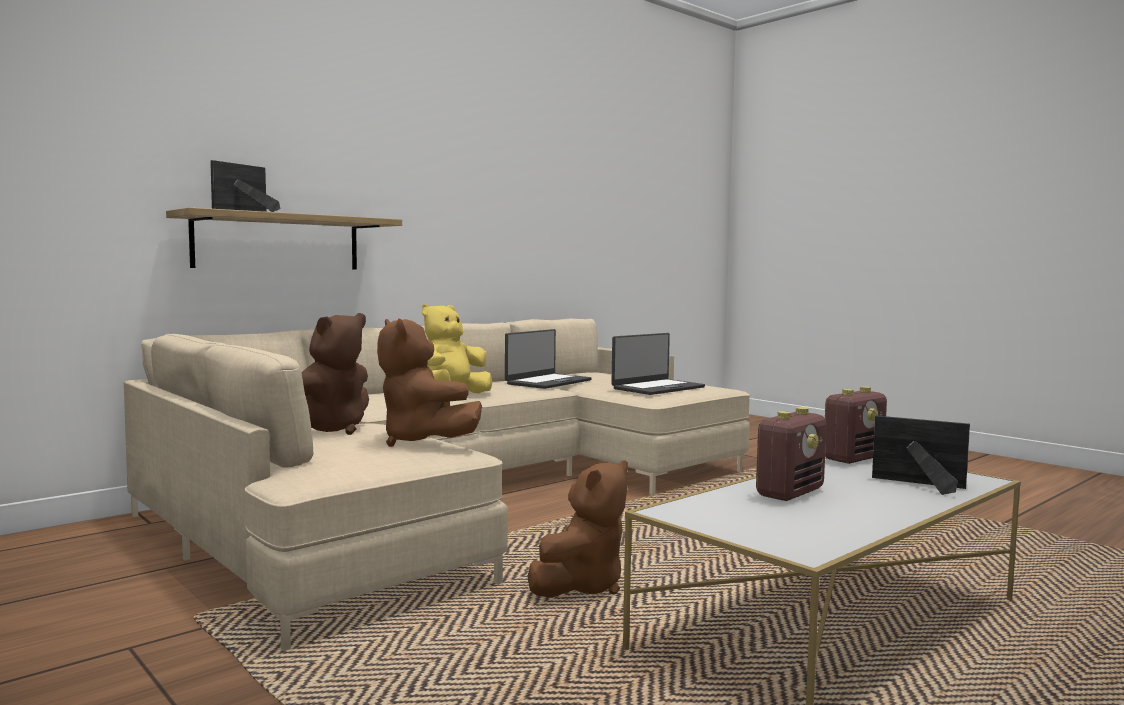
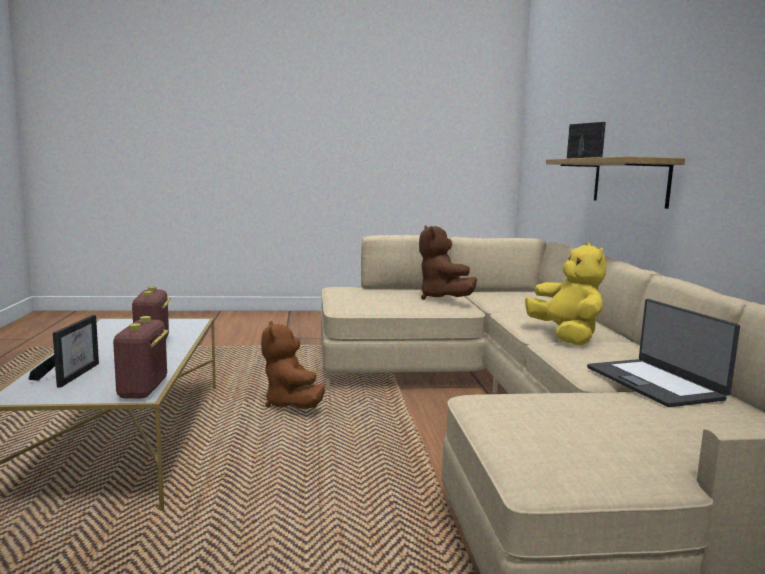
camera: 125 degrees right, 5 degrees up
brown plush toy [377,318,482,447] -> none
laptop [611,333,705,395] -> none
picture frame [872,416,970,495] -> picture frame turned 60 degrees counterclockwise [29,315,99,388]

